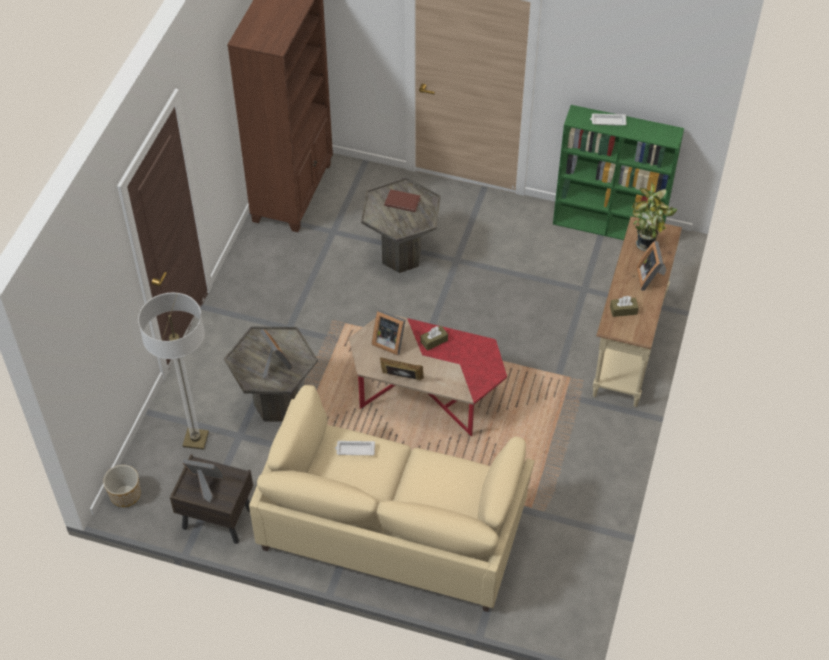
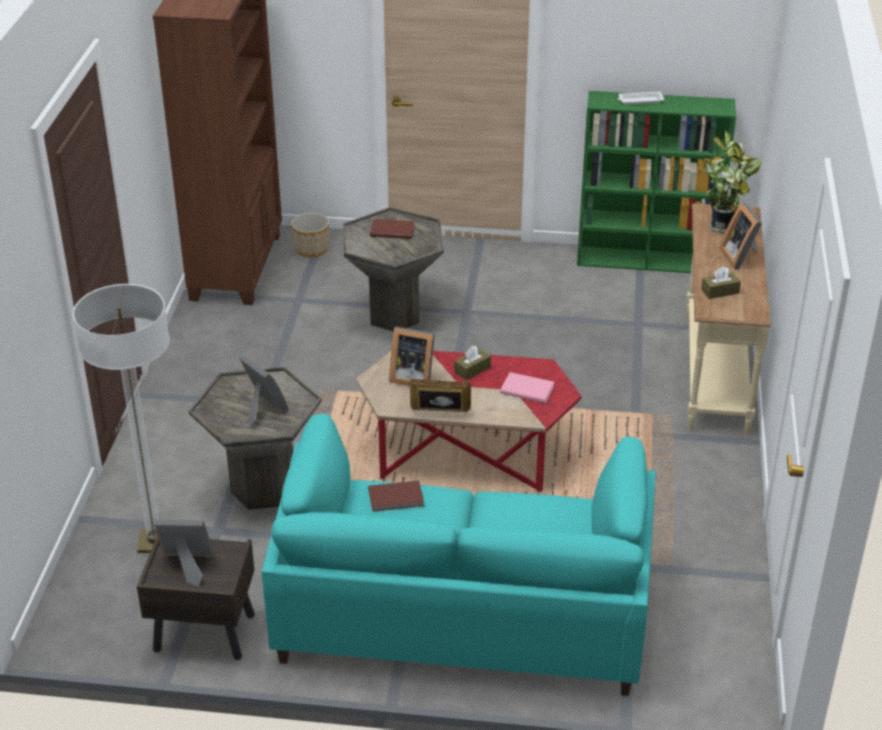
camera: 10 degrees left, 15 degrees down
planter [103,465,141,507] -> planter moved to [291,213,329,257]
beige sofa [249,385,535,612] -> turquoise sofa [262,414,656,696]
white tray [335,441,375,455] -> brown book [368,480,424,512]
none -> pink book [500,372,554,403]

